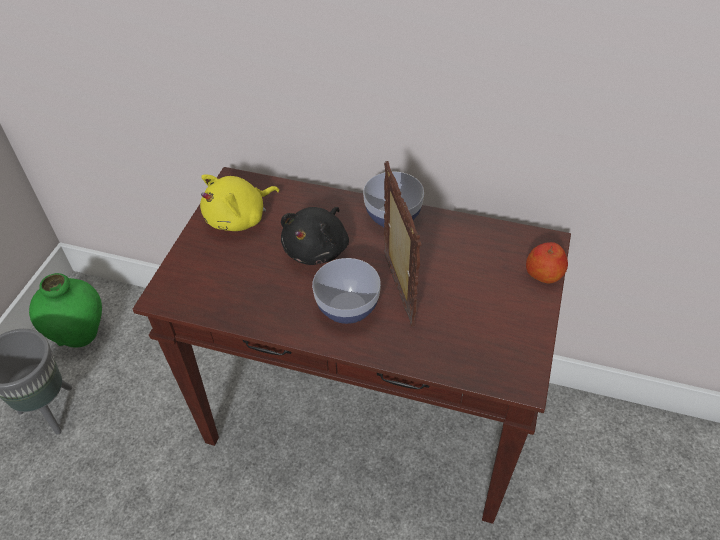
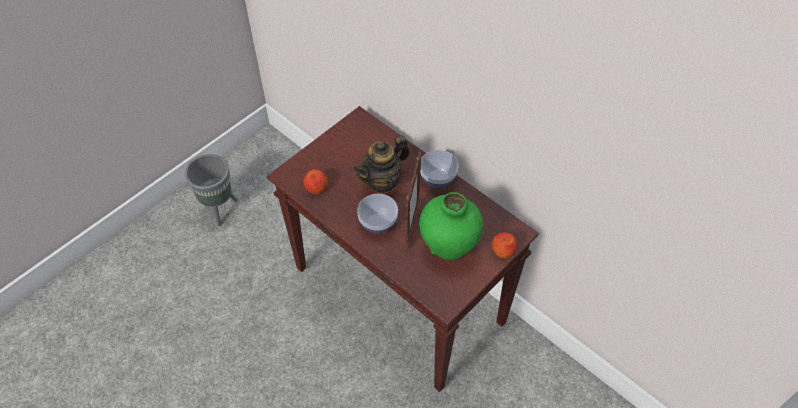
camera: 25 degrees right, 5 degrees up
green vase [29,273,102,348] -> green vase moved to [419,192,483,261]
yellow plush toy [200,174,279,231] -> none
black plush toy [281,207,349,265] -> teapot [354,135,410,194]
none -> apple [303,169,328,194]

